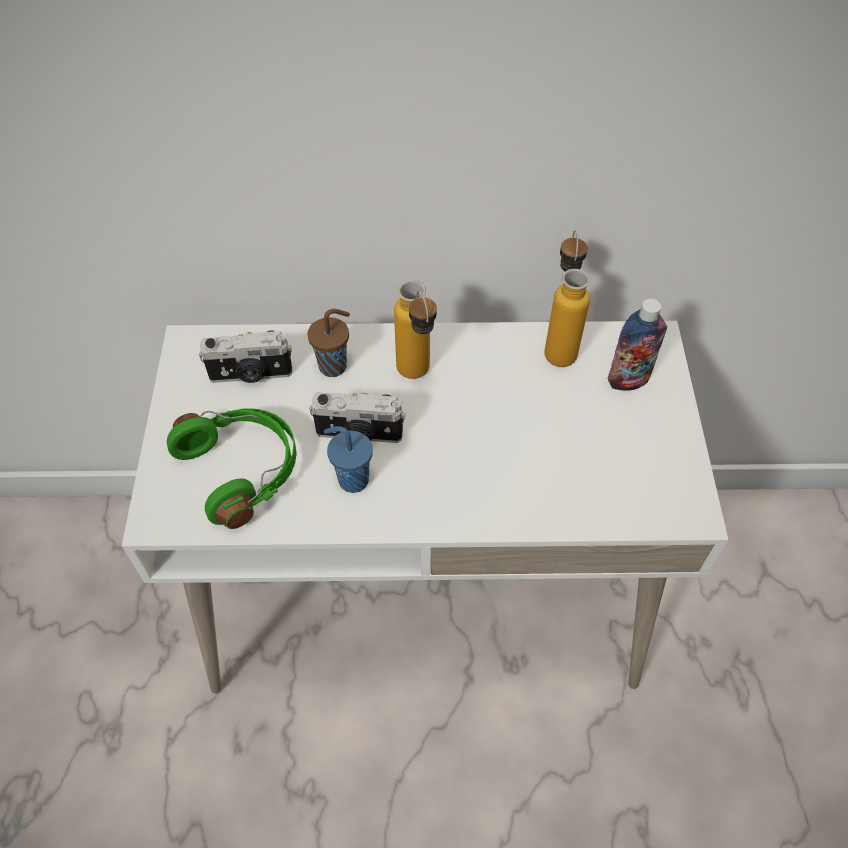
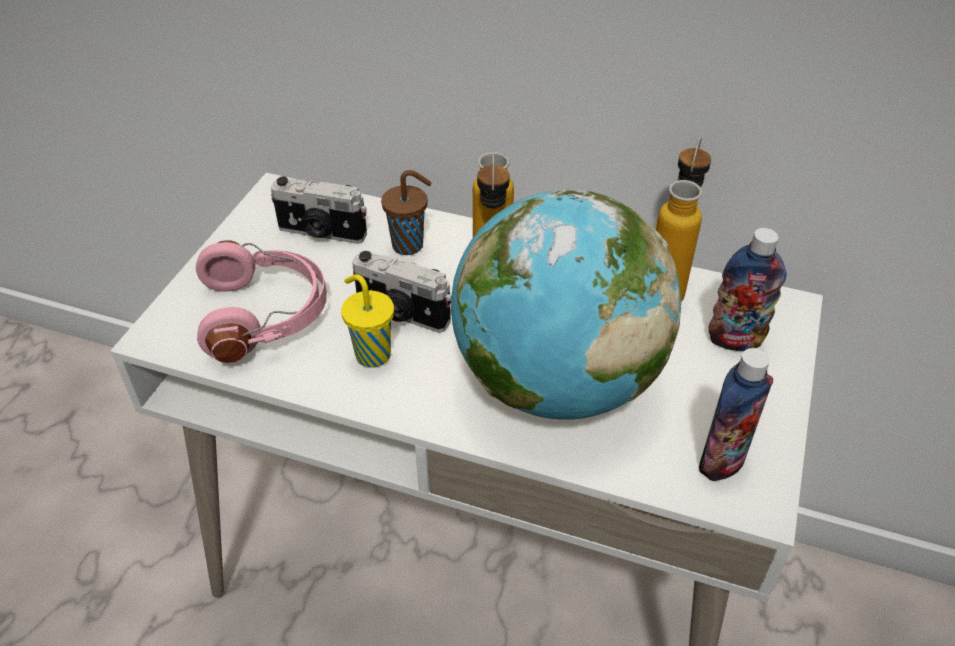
camera: 20 degrees right, 10 degrees down
green headphones [167,409,297,529] -> pink headphones [196,240,327,363]
blue cup [324,426,373,493] -> yellow cup [341,274,394,368]
none -> globe [451,189,681,420]
none -> bottle [699,348,773,481]

